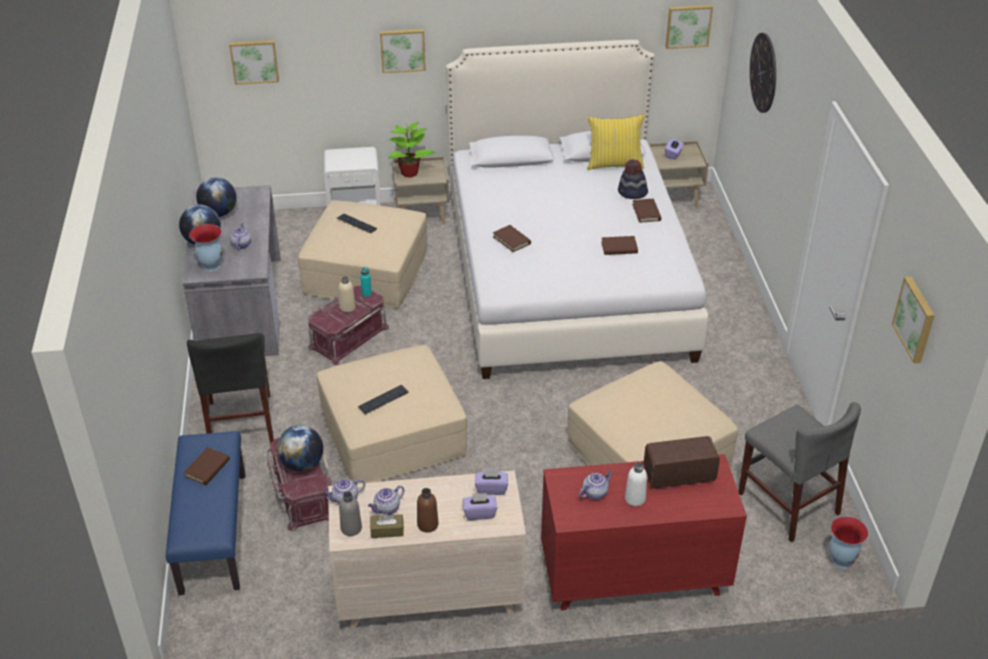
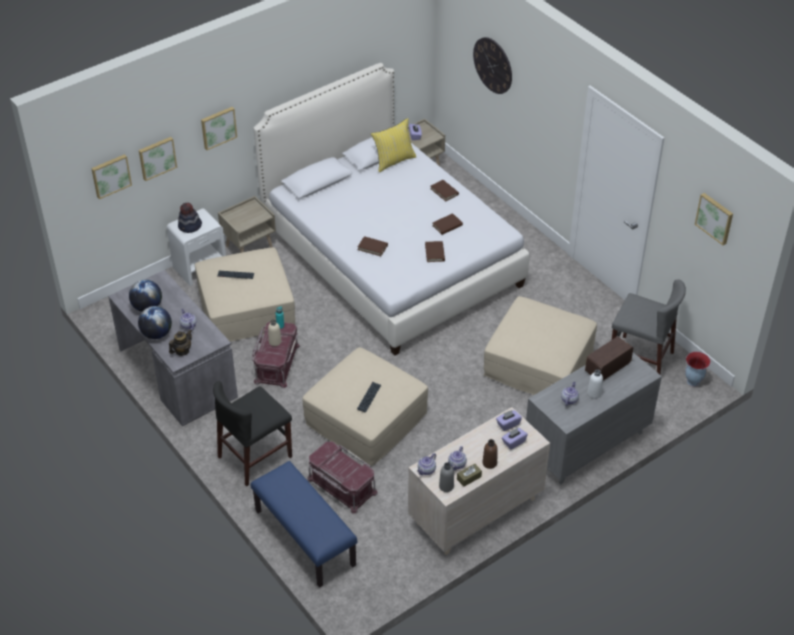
camera: 30 degrees left, 5 degrees up
brown book [183,447,230,485] -> brown book moved to [425,241,445,262]
black chair [187,333,274,444] -> black chair turned 90 degrees clockwise [213,381,292,486]
vase [189,224,222,272] -> teapot [169,329,192,356]
globe [277,425,323,471] -> none
potted plant [388,122,435,178] -> none
red dresser [541,454,747,610] -> grey dresser [526,352,662,484]
hat [618,159,648,199] -> hat moved to [178,203,202,233]
picture [665,5,713,49] -> picture moved to [139,137,177,181]

